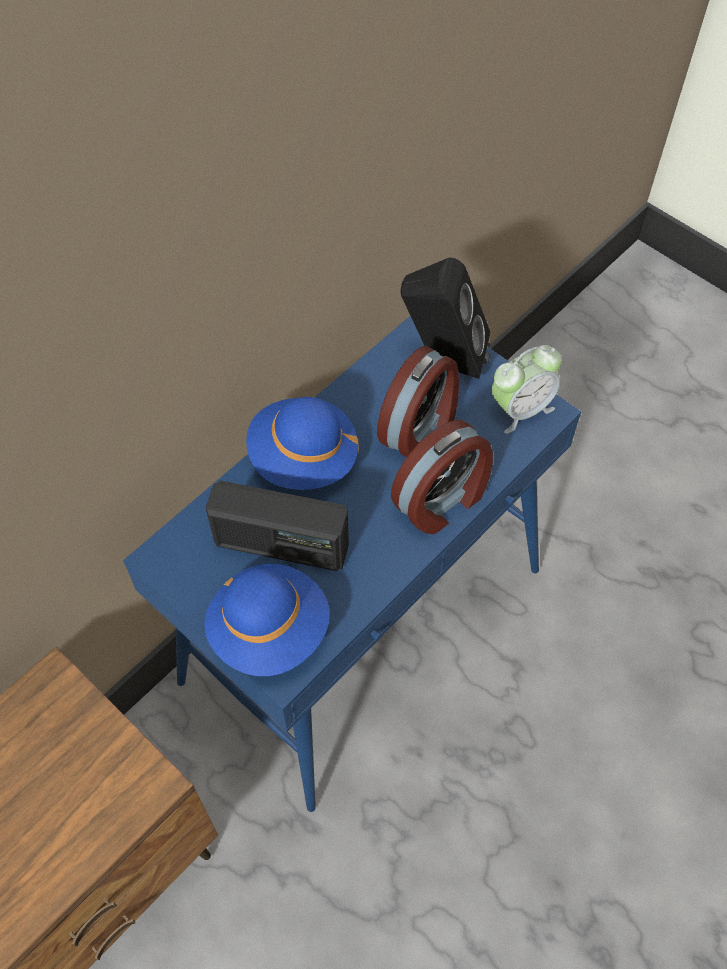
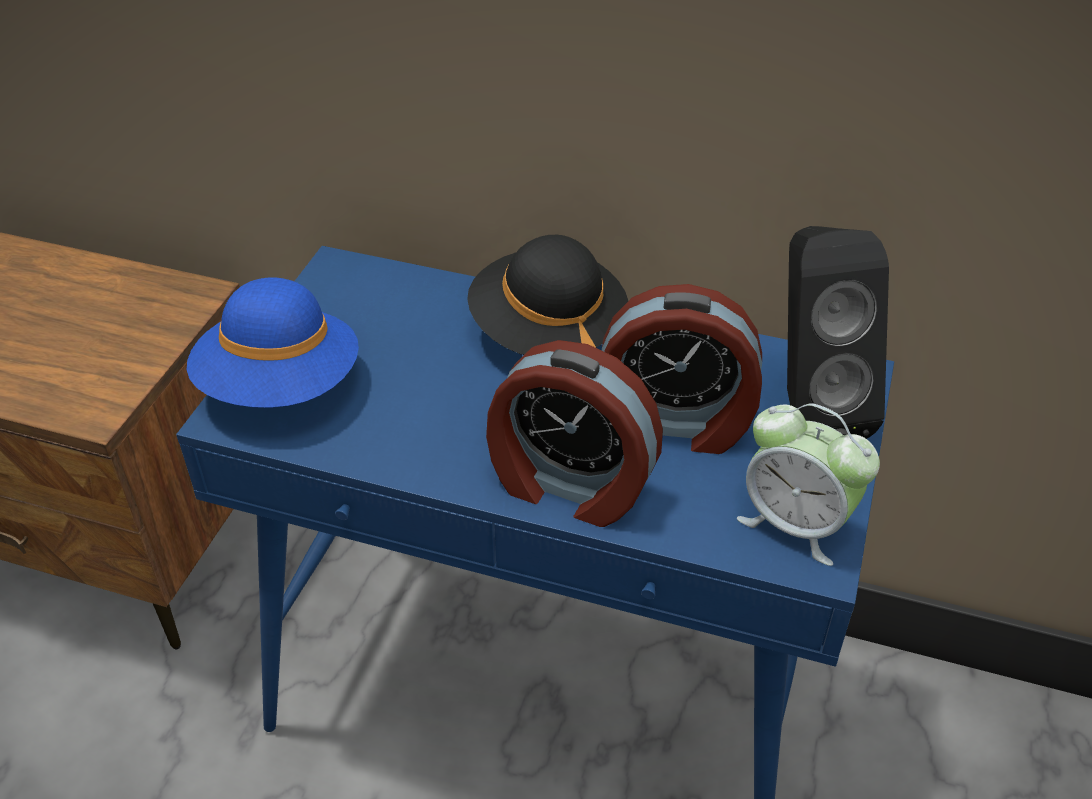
camera: 65 degrees right, 15 degrees down
radio [206,480,349,571] -> none
blue hat [246,397,359,490] -> black hat [467,235,628,355]

